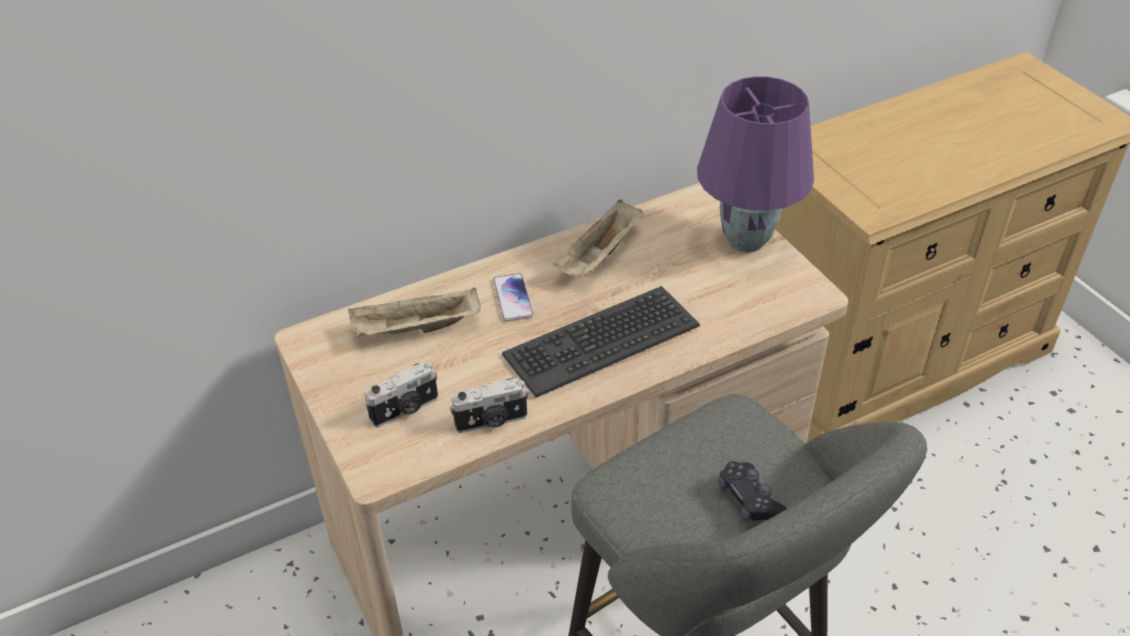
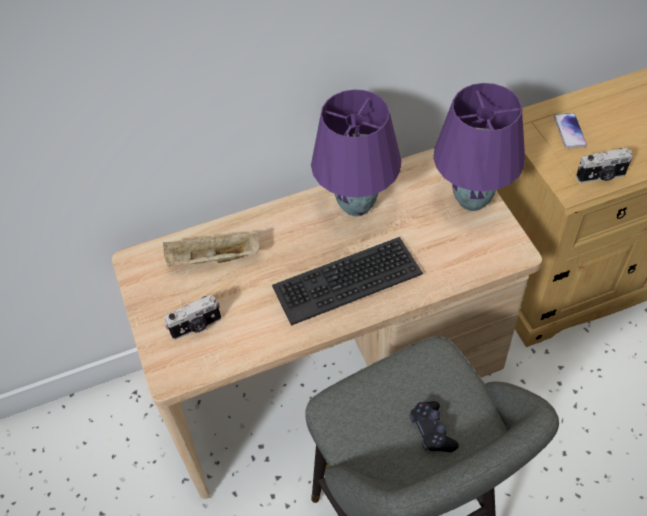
camera: 10 degrees right, 10 degrees up
camera [450,378,529,433] -> camera moved to [576,148,632,183]
phone [493,273,534,322] -> phone moved to [554,113,587,149]
beige tray [553,200,644,277] -> purple table lamp [311,89,401,216]

